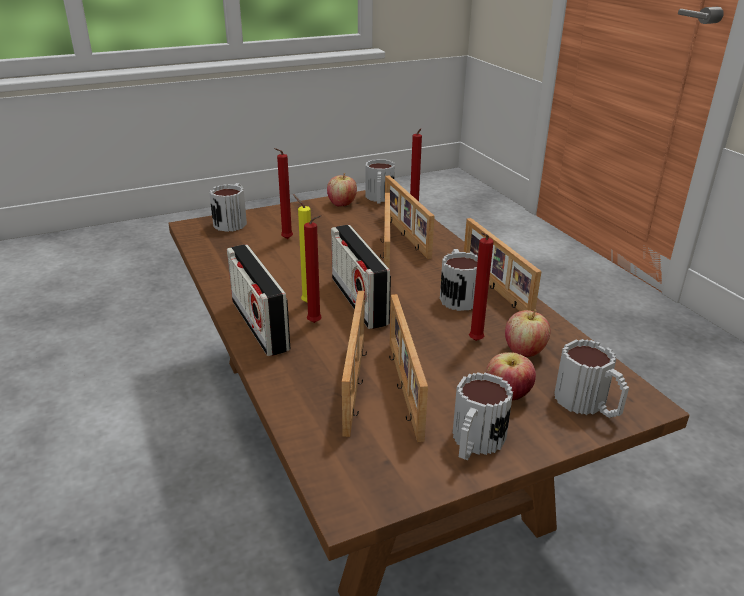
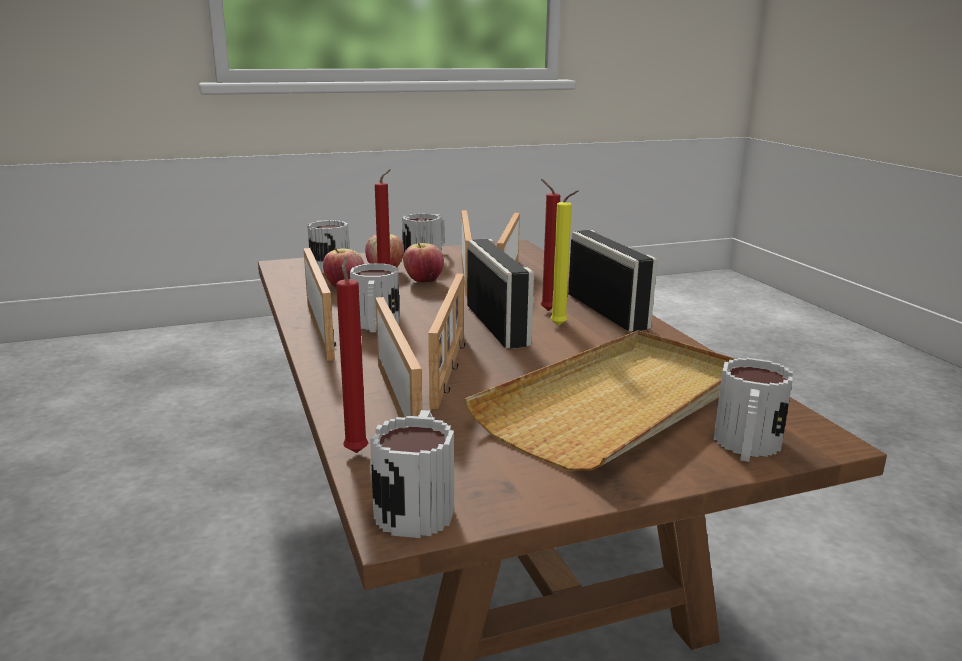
camera: 175 degrees left, 10 degrees down
red candle [275,148,293,239] -> beige tray [464,330,736,471]
apple [327,173,357,206] -> apple moved to [403,243,444,282]

